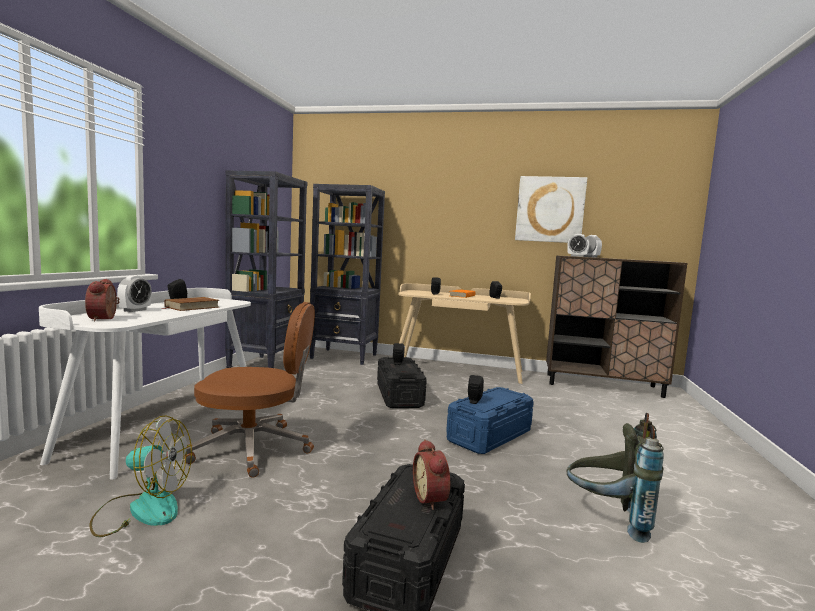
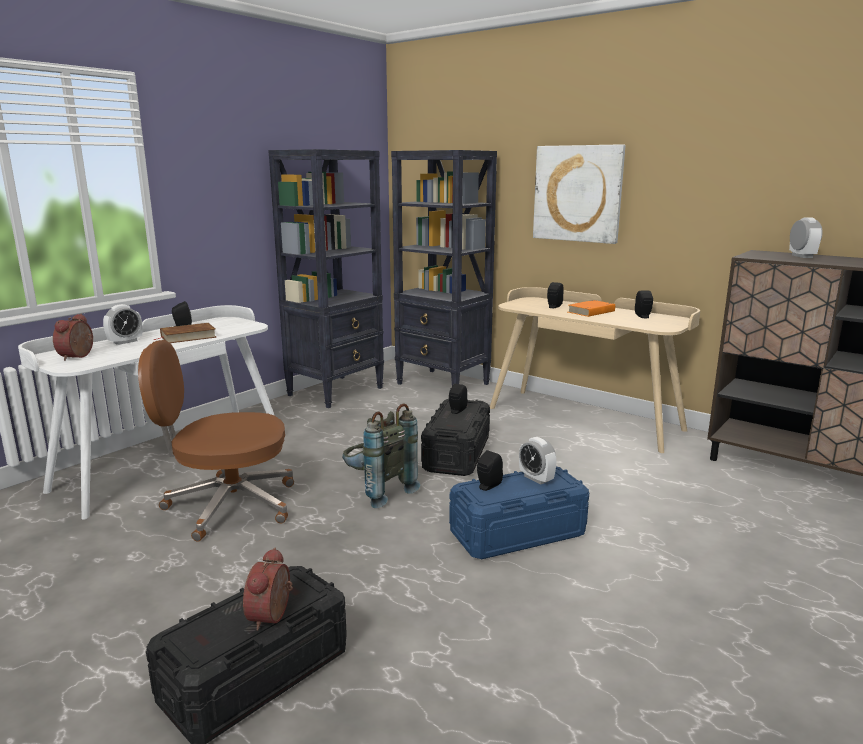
camera: 25 degrees right, 10 degrees up
fan [89,416,192,537] -> none
brown office chair [184,302,315,478] -> brown office chair turned 150 degrees clockwise [138,340,294,542]
picture [515,176,587,243] -> picture moved to [533,144,625,244]
grey backpack [566,413,664,543] -> grey backpack moved to [342,403,420,508]
alarm clock [567,234,590,257] -> alarm clock moved to [519,437,556,485]

